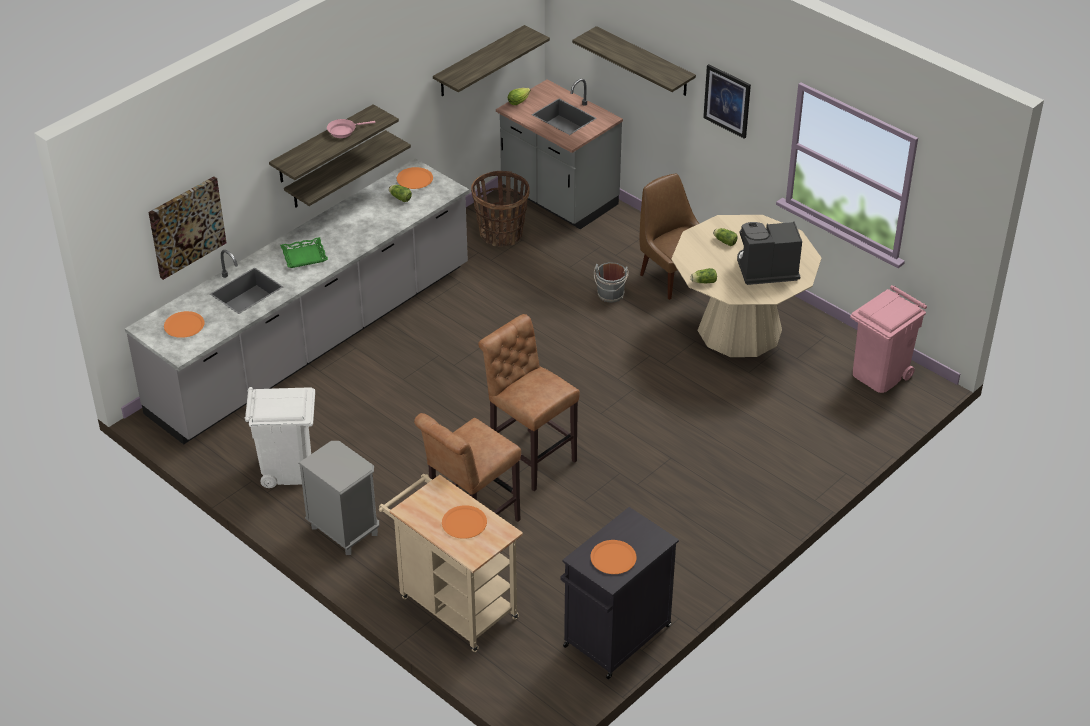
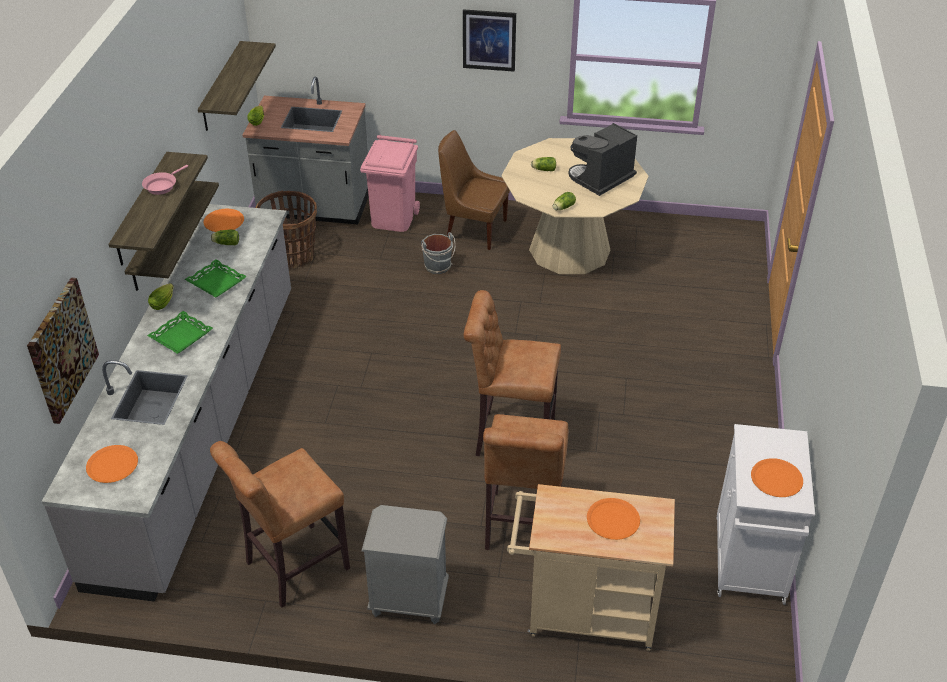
camera: 35 degrees left, 0 degrees up
white trash can [245,387,315,488] -> brown stool [210,441,350,608]
black cabinet [561,507,679,679] -> white cabinet [717,424,815,605]
shelf [572,26,696,96] -> none
pink trash can [850,285,927,393] -> pink trash can moved to [360,135,420,232]
none -> lettuce [148,283,174,310]
none -> green tray [184,259,247,298]

